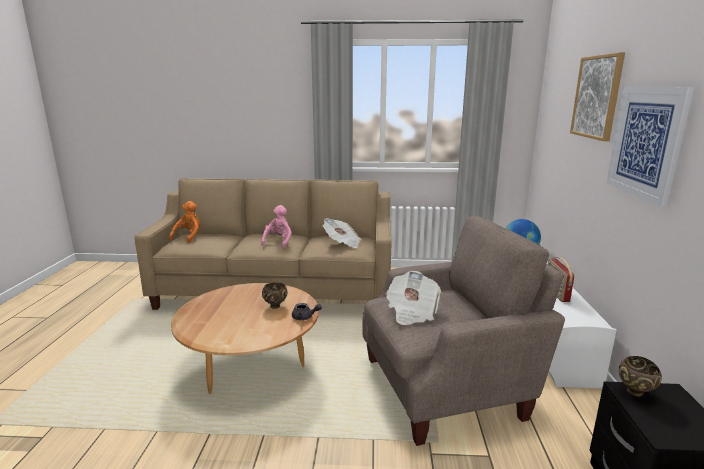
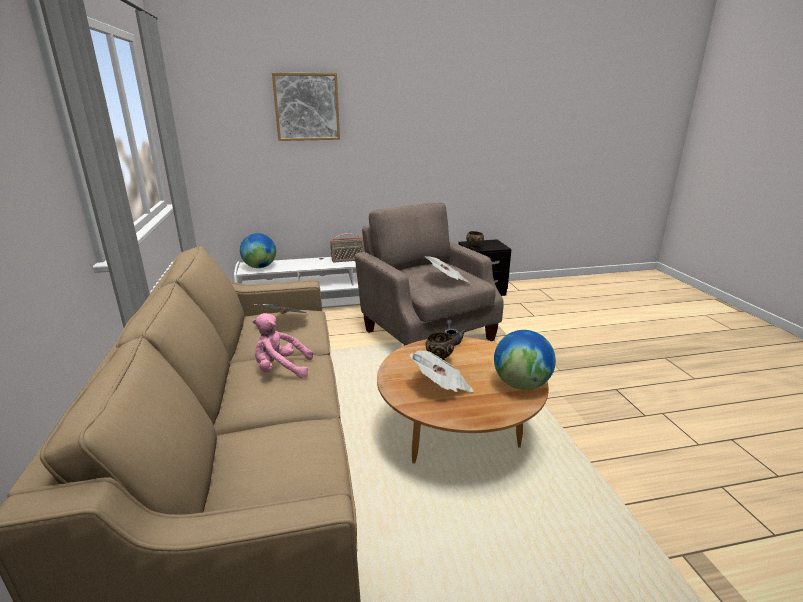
camera: 105 degrees left, 5 degrees up
orange plush toy [169,201,200,243] -> none
picture [606,87,694,207] -> none
none -> newspaper [410,350,474,392]
none -> globe [494,330,556,390]

